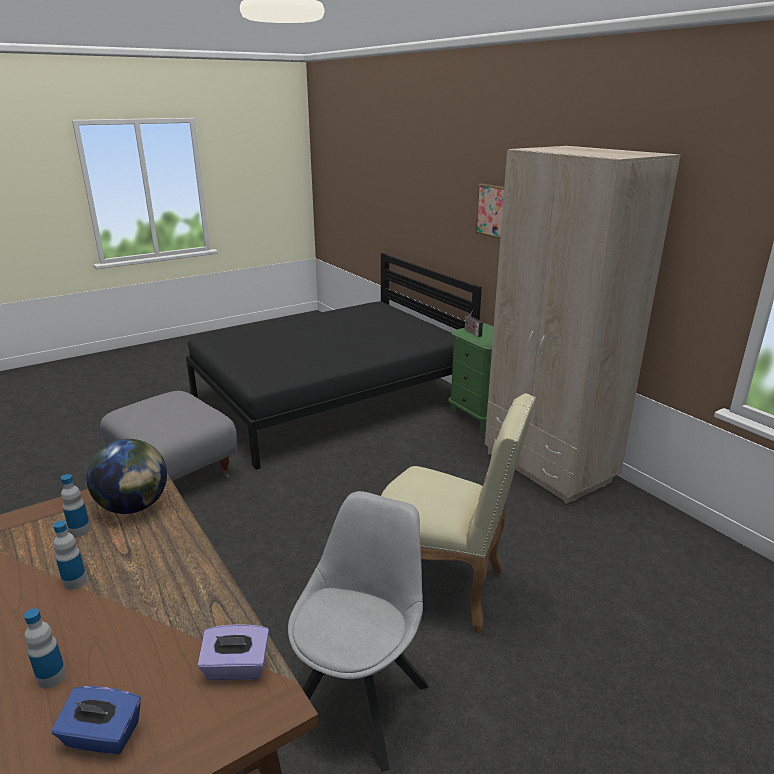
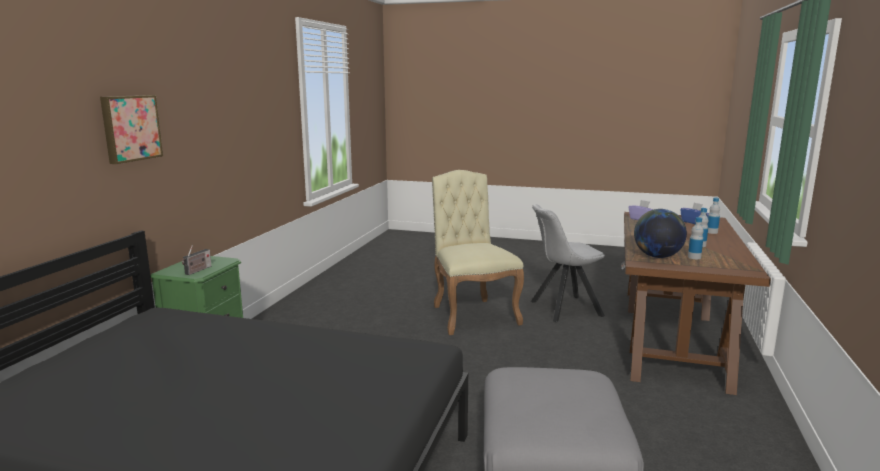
camera: 130 degrees left, 10 degrees down
beige wardrobe [485,146,681,504] -> none

